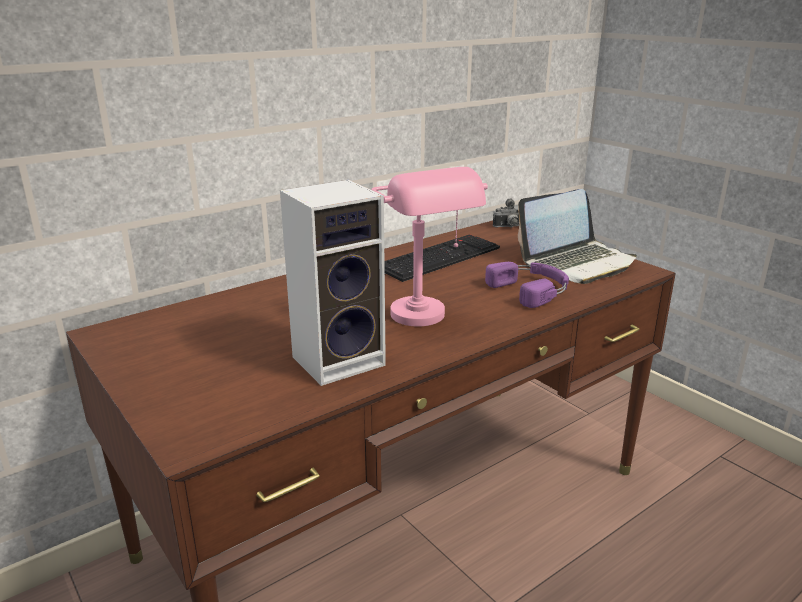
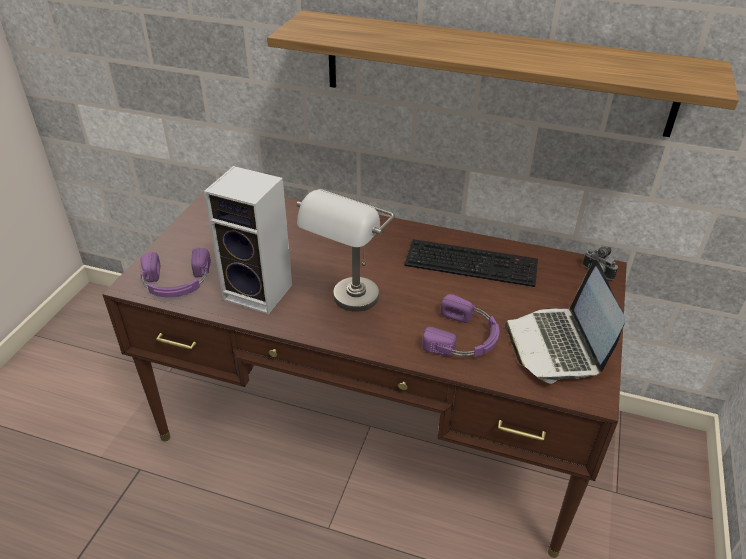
camera: 55 degrees right, 15 degrees up
pink table lamp [371,167,488,327] -> grey table lamp [296,189,395,312]
laptop [518,189,637,284] -> laptop turned 60 degrees clockwise [505,260,625,384]
none -> purple headphones [140,248,211,297]
none -> shelf [267,10,739,137]

